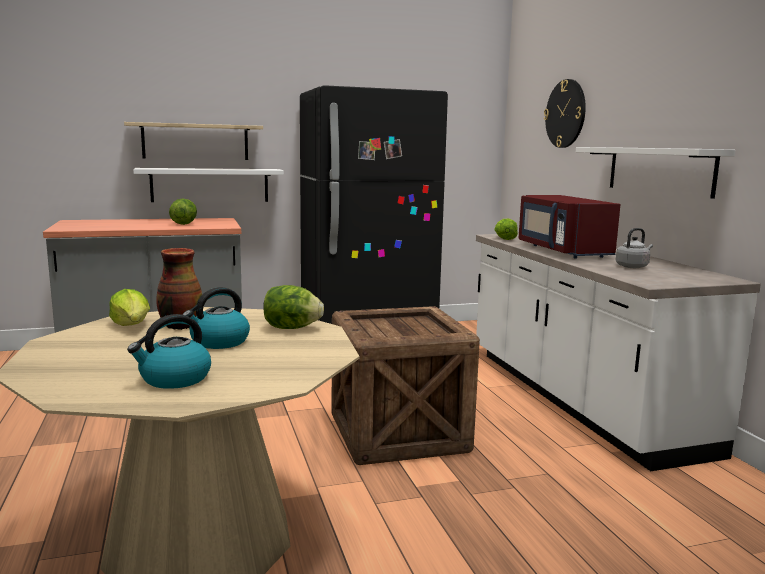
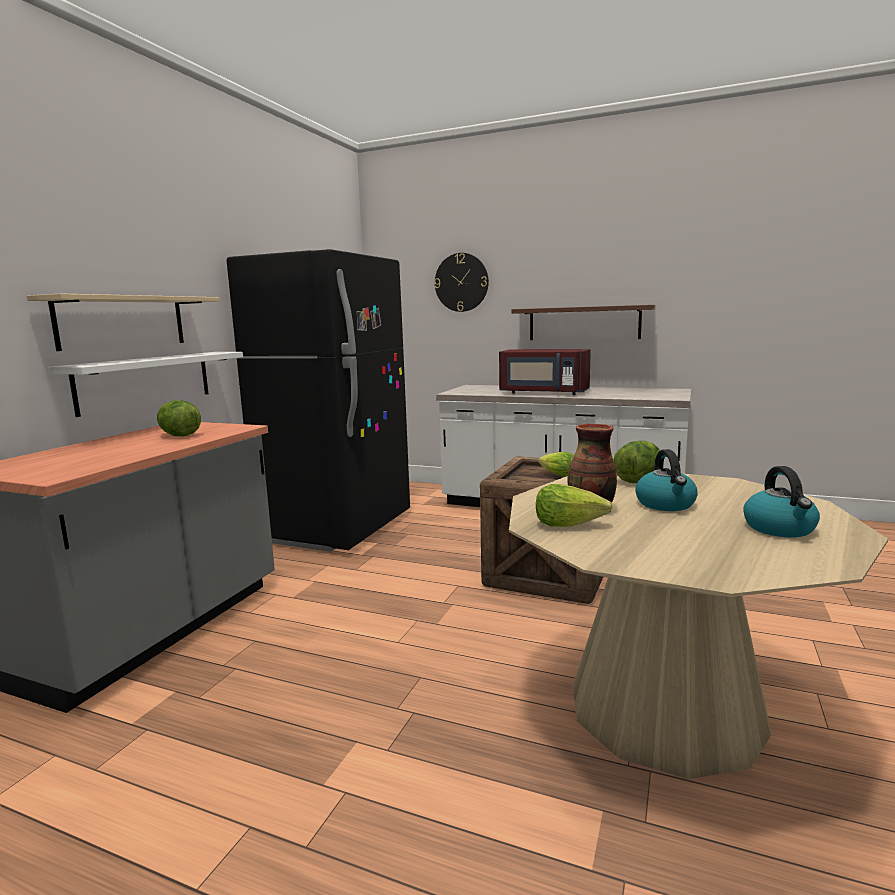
camera: 50 degrees left, 0 degrees up
lettuce [494,218,518,240] -> lettuce moved to [538,452,574,477]
white shelf [576,147,736,199] -> brown shelf [512,305,655,340]
grey kettle [616,228,653,268] -> none

